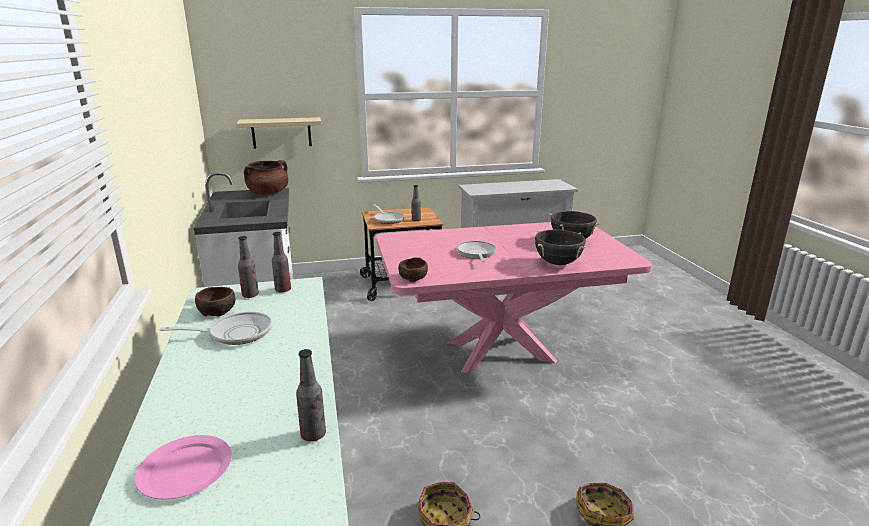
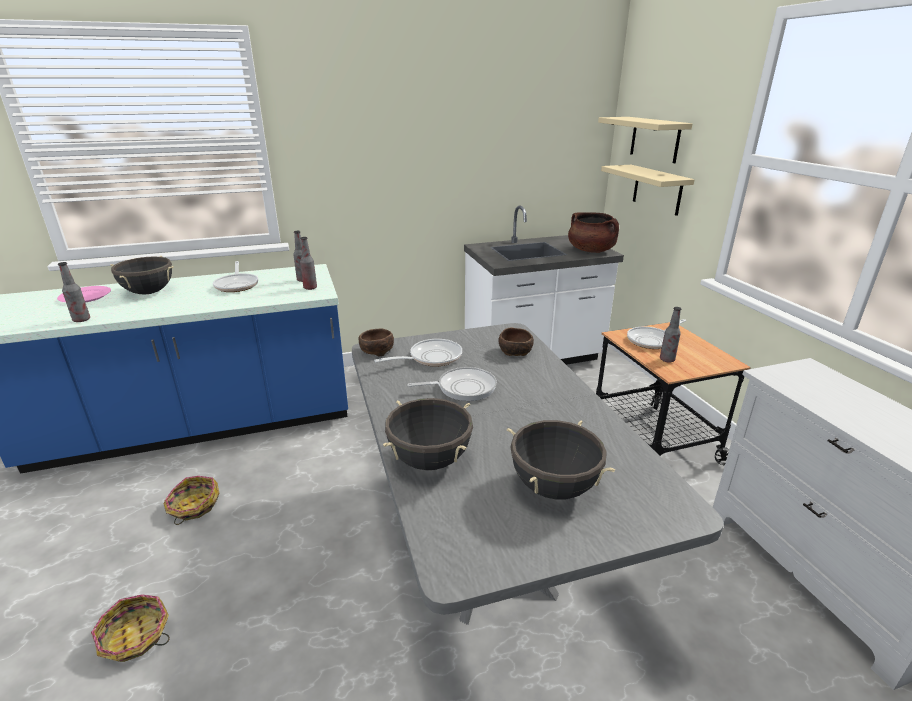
camera: 85 degrees right, 5 degrees up
brown bowl [195,287,235,317] -> brown bowl moved to [498,328,534,356]
pink dining table [376,222,652,373] -> grey dining table [352,323,724,625]
none -> black cooking pot [110,256,174,294]
none -> frying pan [374,339,462,366]
none -> beige shelf [598,117,692,163]

